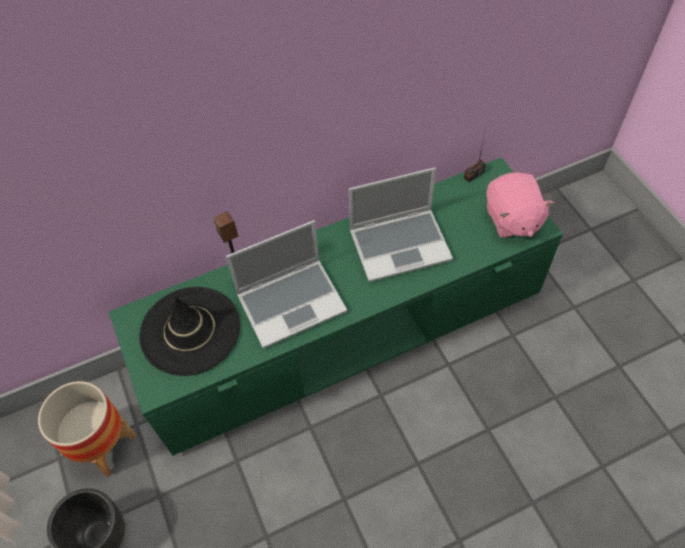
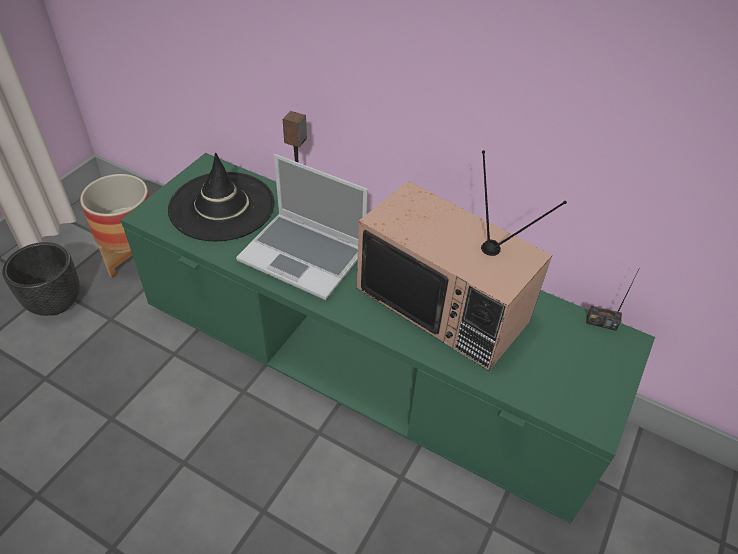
camera: 50 degrees right, 10 degrees down
laptop [349,168,453,282] -> television [357,150,567,371]
pink plush toy [486,172,554,238] -> none

